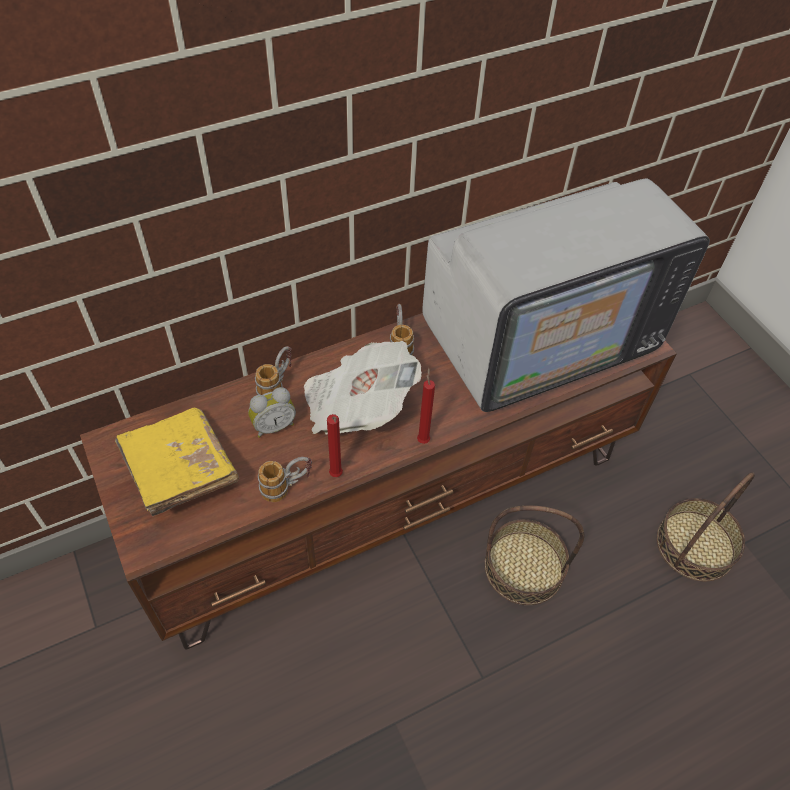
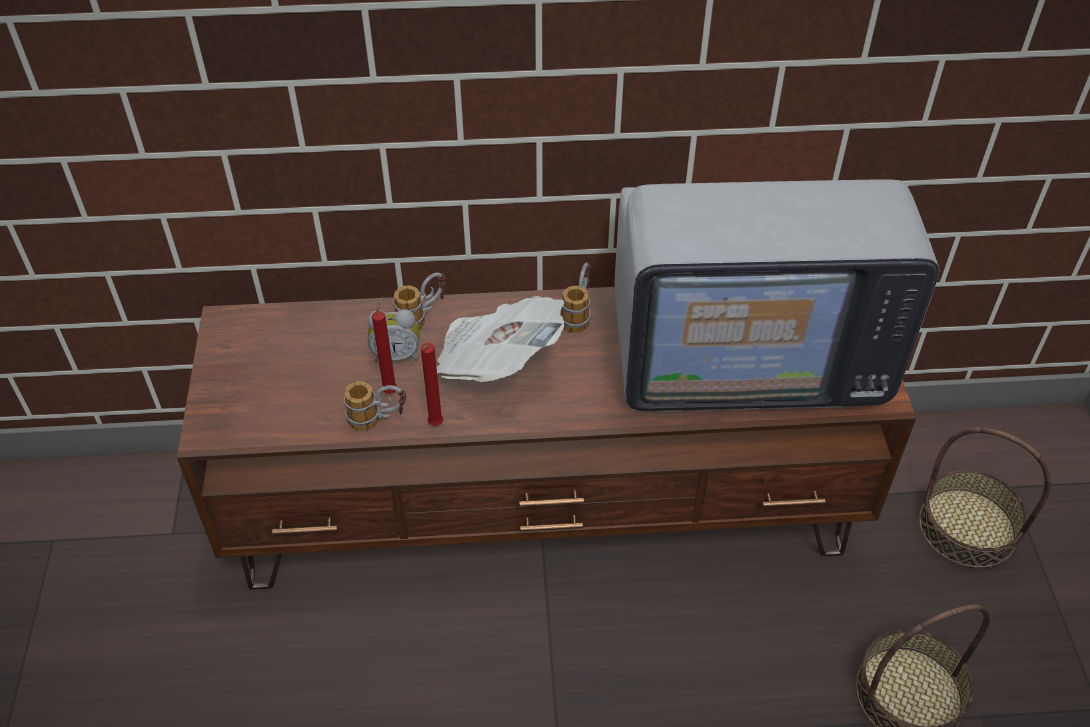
camera: 25 degrees right, 5 degrees down
yellow book [115,408,239,517] -> none
red candle [417,368,435,444] -> red candle moved to [372,297,397,394]
basket [485,505,584,605] -> basket moved to [919,427,1051,569]

